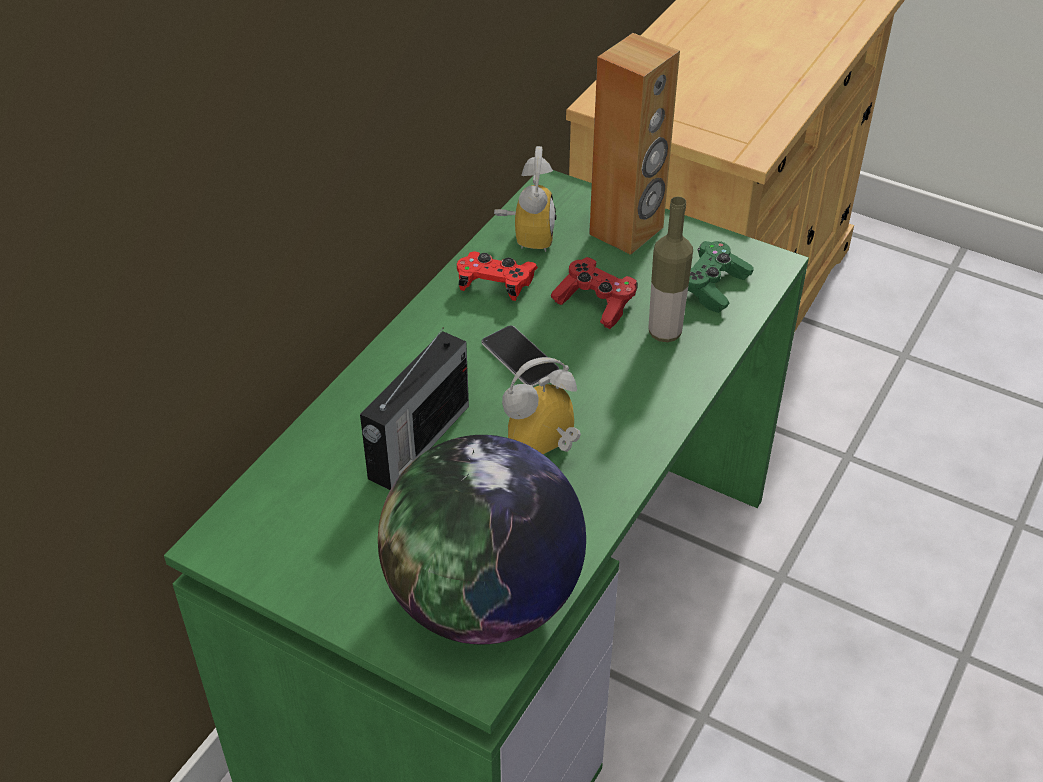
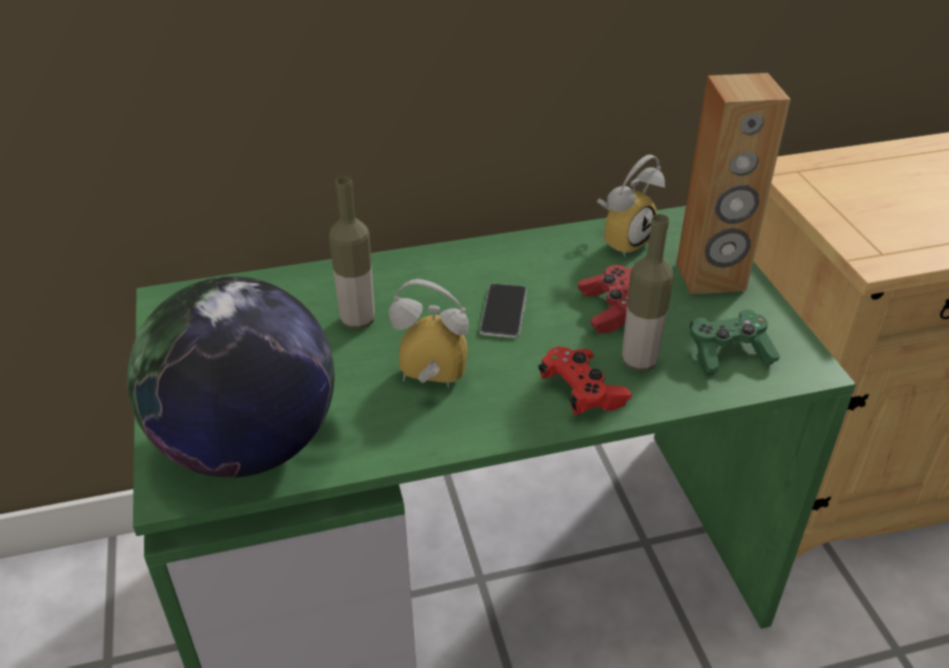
camera: 45 degrees right, 5 degrees down
radio [360,327,469,490] -> bottle [329,177,375,329]
red game controller [457,252,538,301] -> red game controller moved to [539,346,632,416]

